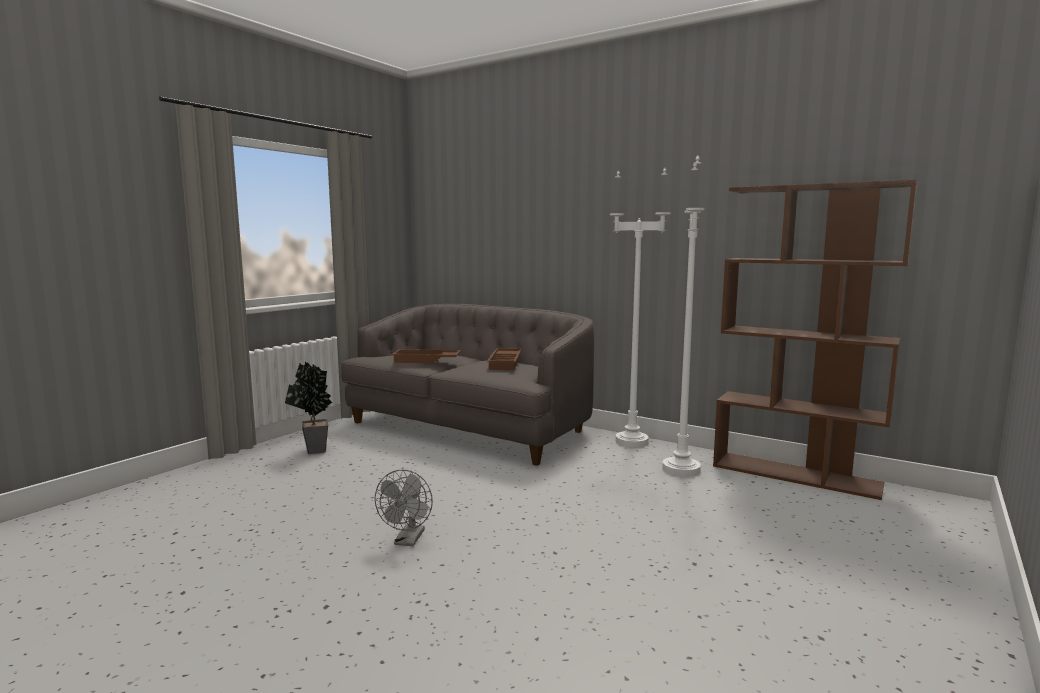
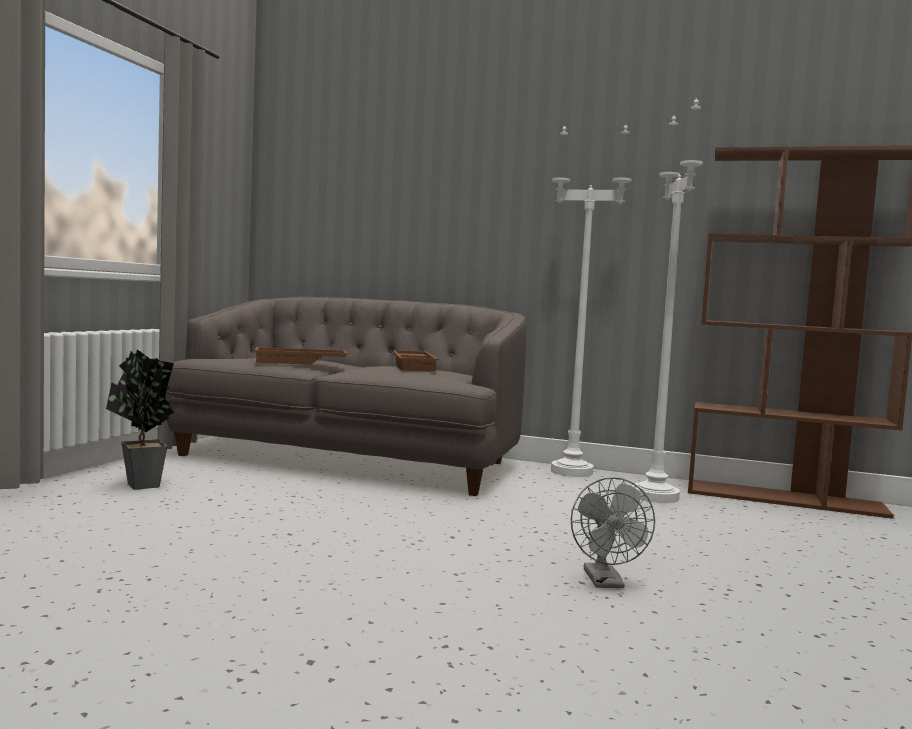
camera: 15 degrees left, 5 degrees down
grey fan [375,469,433,546] -> grey fan moved to [571,477,655,588]

